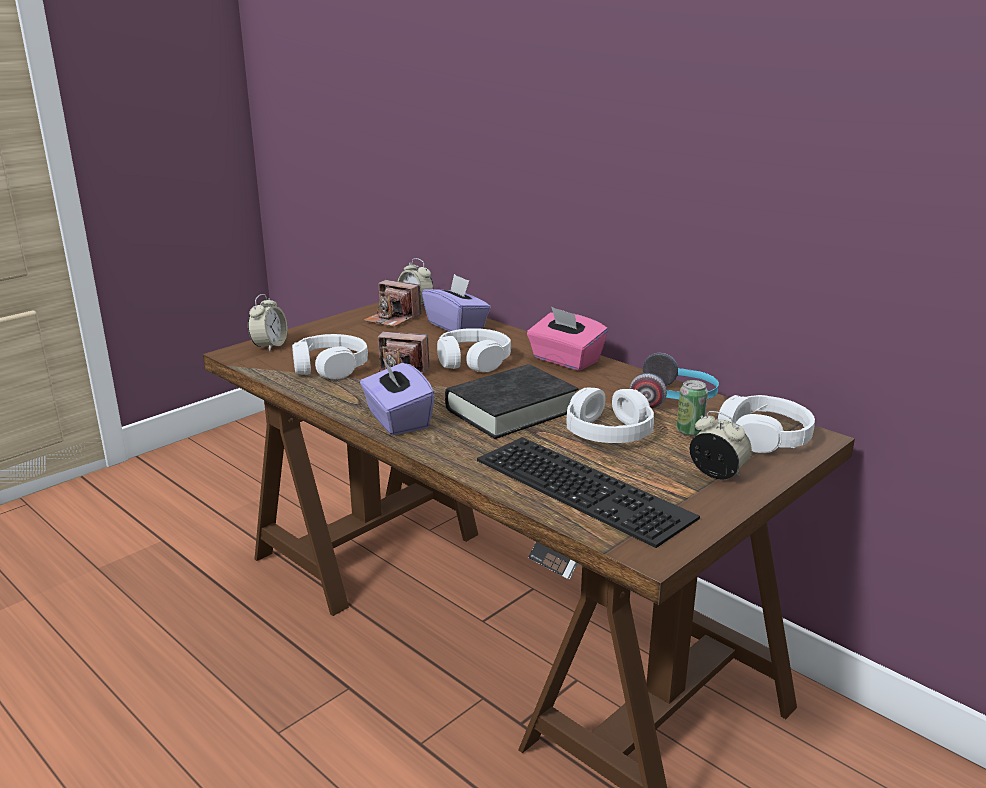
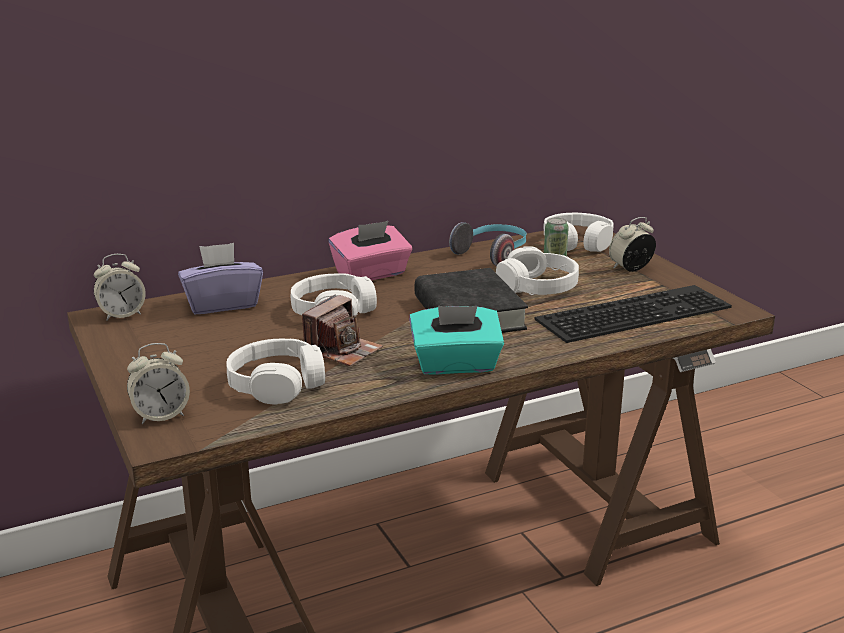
camera: 70 degrees left, 0 degrees up
alarm clock [248,294,288,352] -> alarm clock turned 120 degrees clockwise [127,343,190,424]
purple tissue box [360,359,435,435] -> turquoise tissue box [409,306,504,375]
camera [364,280,422,327] -> none

